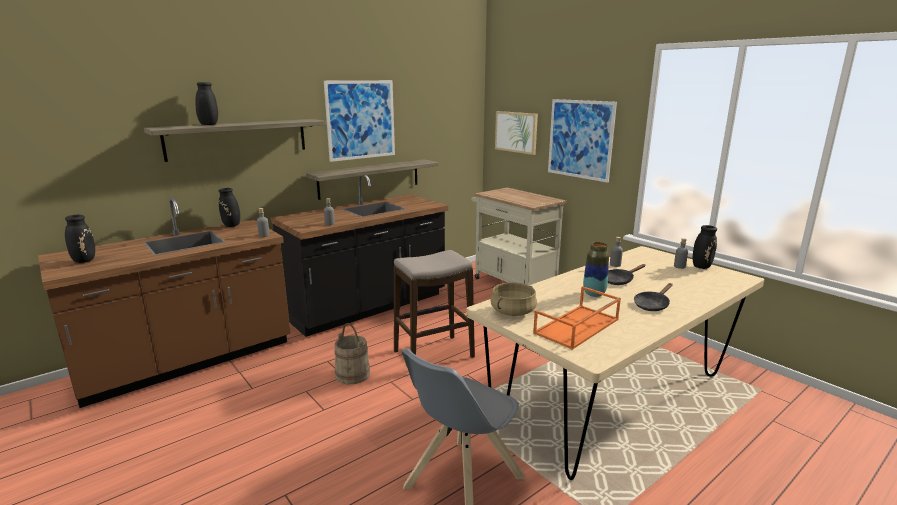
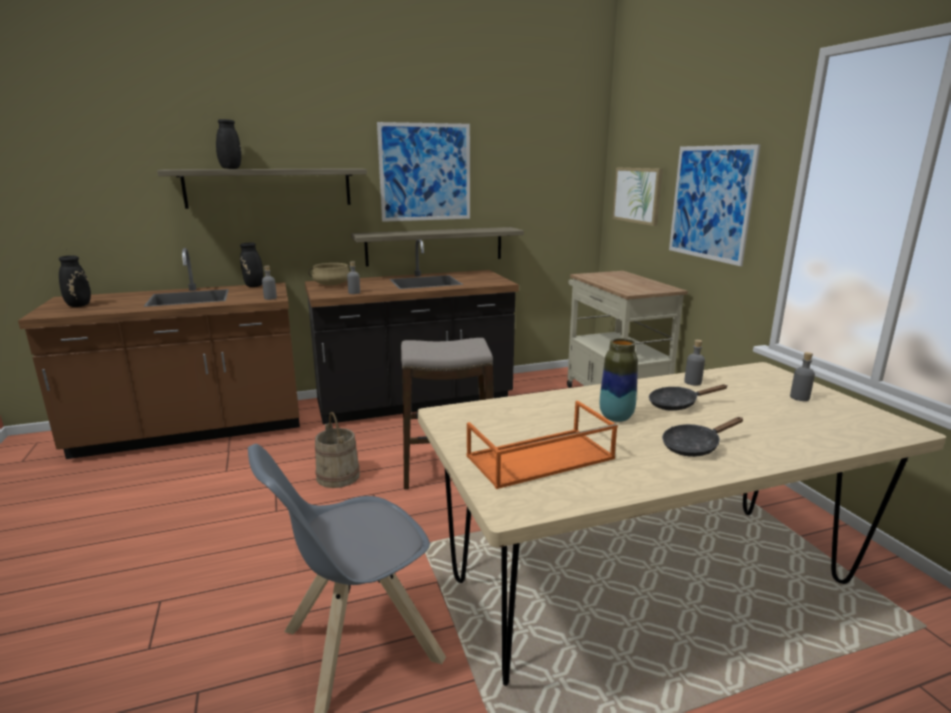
camera: 20 degrees right, 0 degrees up
beige cooking pot [490,282,537,316] -> beige cooking pot moved to [308,263,350,285]
black vase [693,225,717,269] -> none

